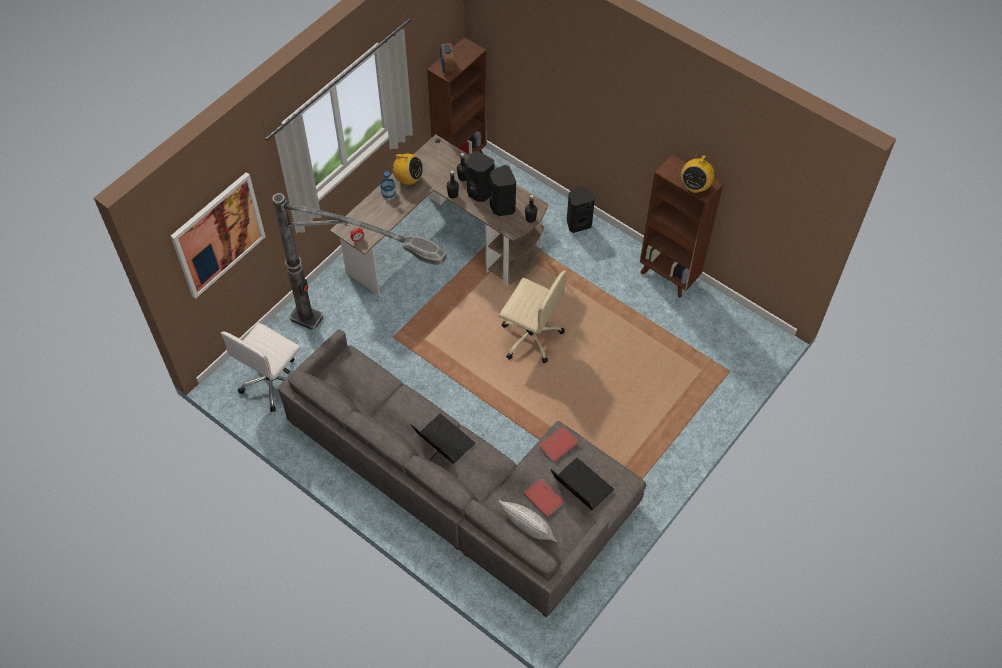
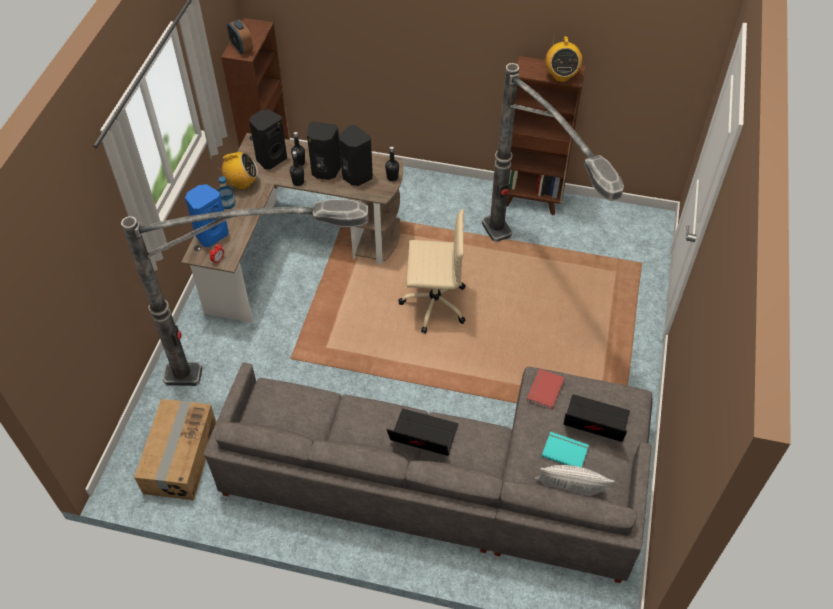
camera: 25 degrees left, 5 degrees down
picture [171,172,266,299] -> none
white office chair [221,323,301,412] -> cardboard box [134,399,216,501]
red book [523,479,564,517] -> turquoise book [541,432,589,467]
black speaker [567,187,595,233] -> black speaker moved to [249,109,287,170]
none -> blue speaker [185,184,229,247]
none -> floor lamp [482,63,624,242]

